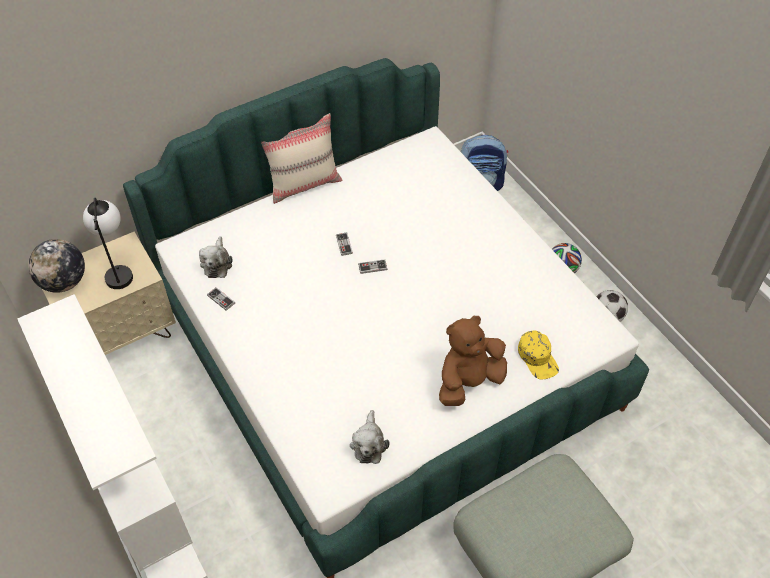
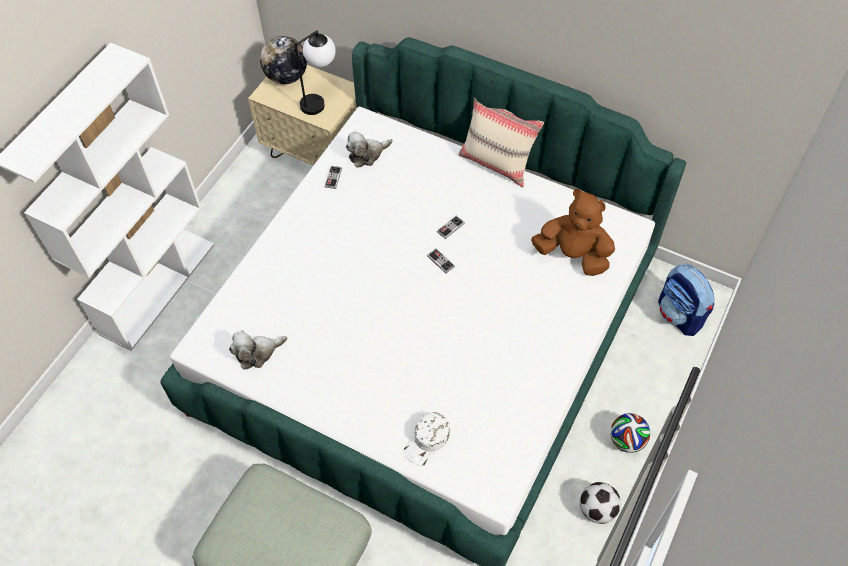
camera: 60 degrees right, 5 degrees up
brown plush toy [439,316,507,406] -> brown plush toy moved to [531,189,615,276]
yellow cap [518,330,559,380] -> white cap [404,412,450,466]

